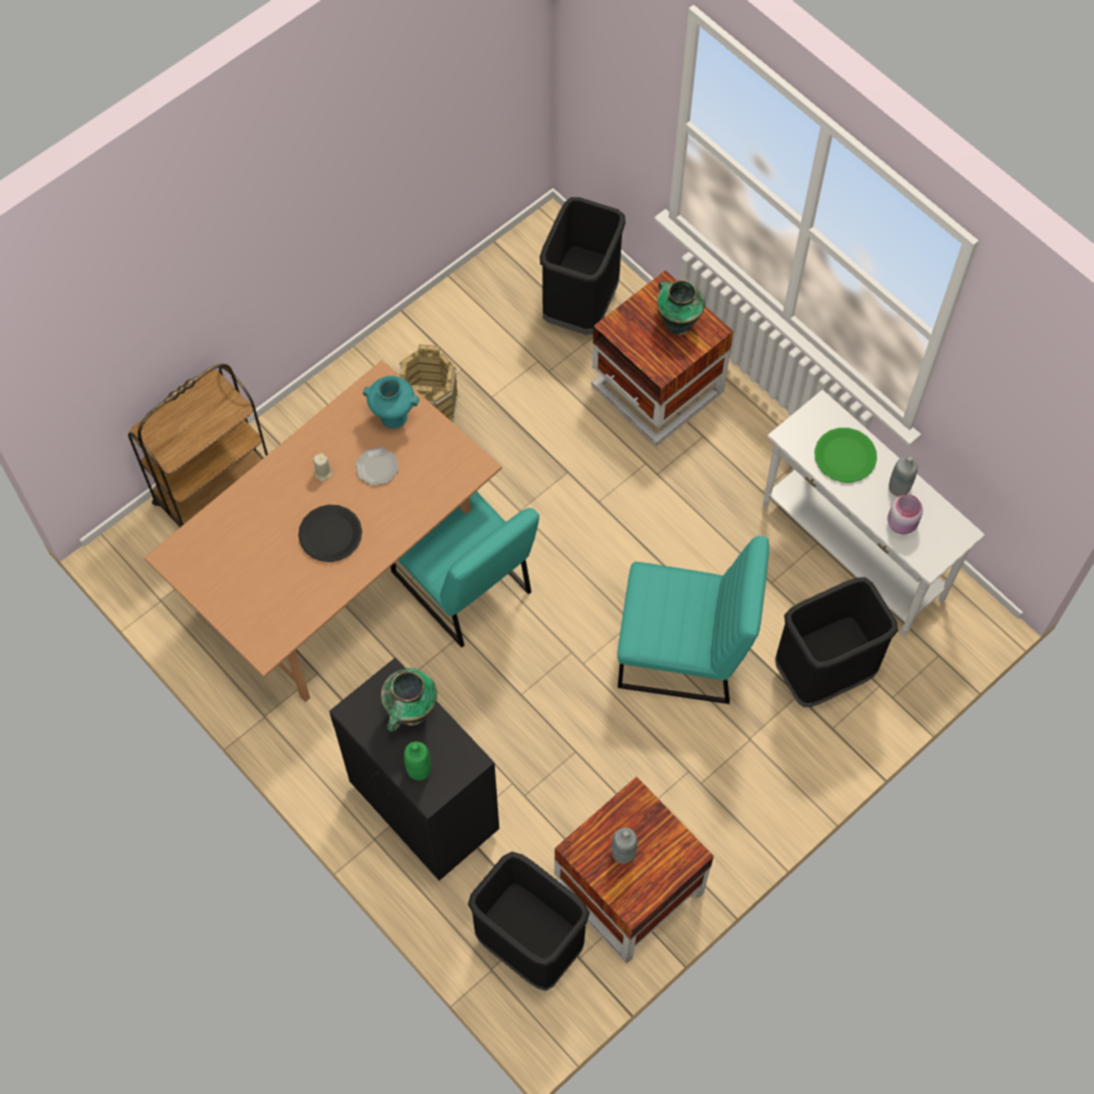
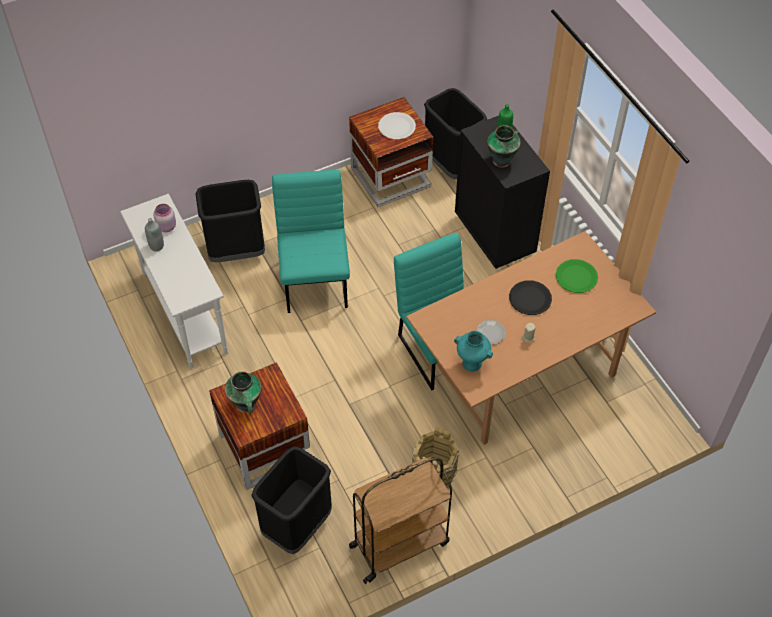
camera: 165 degrees left, 10 degrees down
brown cart [128,364,268,527] -> brown cart moved to [349,457,452,584]
grey bottle [611,828,637,864] -> white plate [378,112,416,140]
turquoise chair [617,536,769,704] -> turquoise chair turned 60 degrees clockwise [272,170,350,313]
green plate [814,428,877,483] -> green plate moved to [556,259,598,293]

